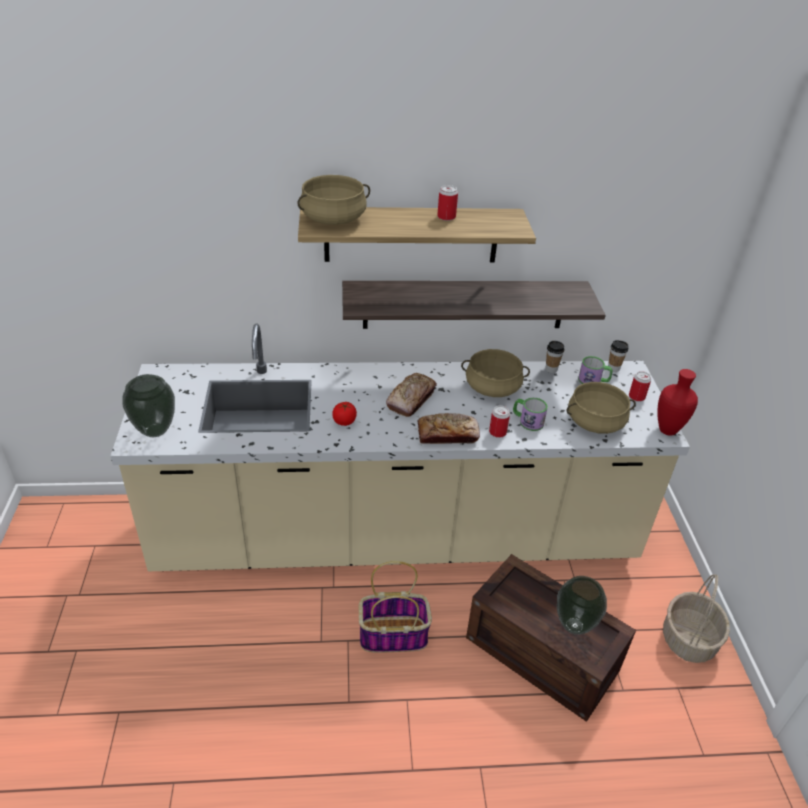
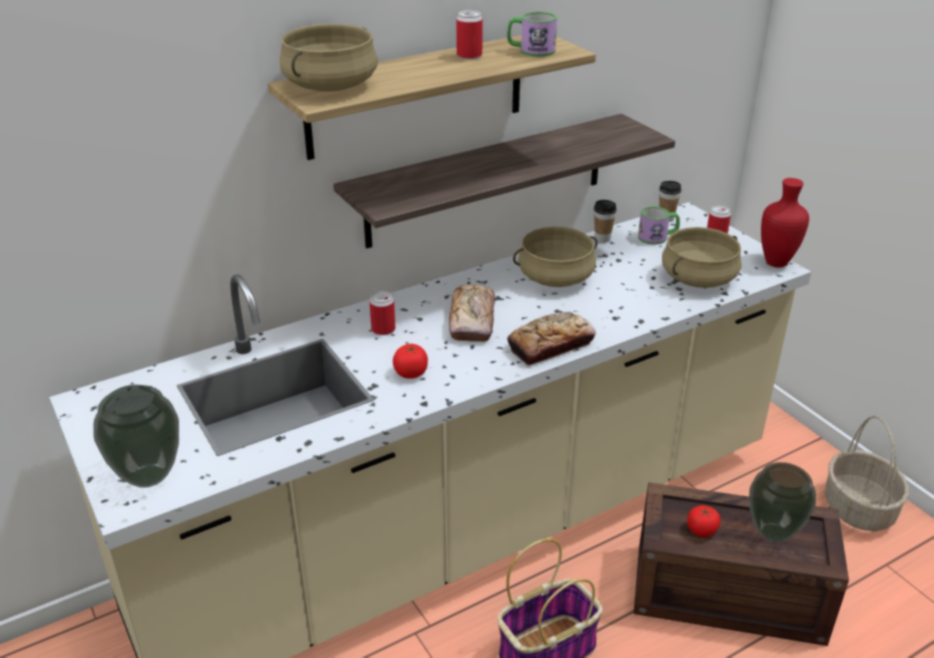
camera: 25 degrees left, 5 degrees down
can [489,406,510,438] -> can moved to [369,291,395,335]
mug [513,398,548,431] -> mug moved to [507,12,557,57]
none -> tomato [687,505,721,538]

